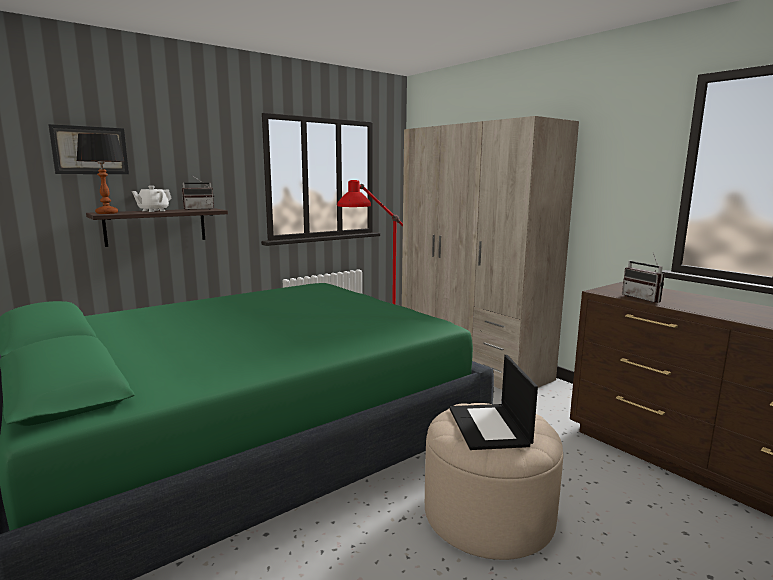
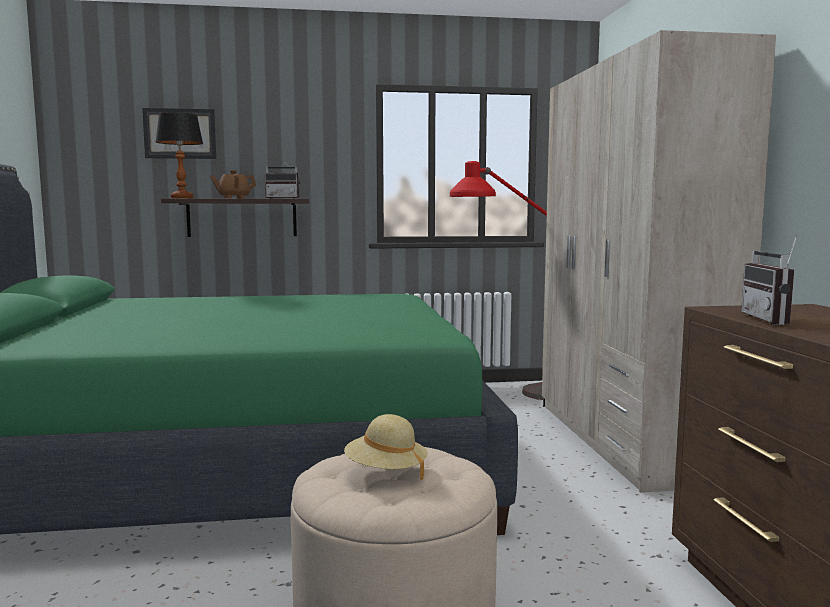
camera: 30 degrees right, 5 degrees down
white teapot [132,186,172,212] -> brown teapot [210,170,256,199]
laptop [449,355,538,450] -> beige hat [344,414,428,480]

